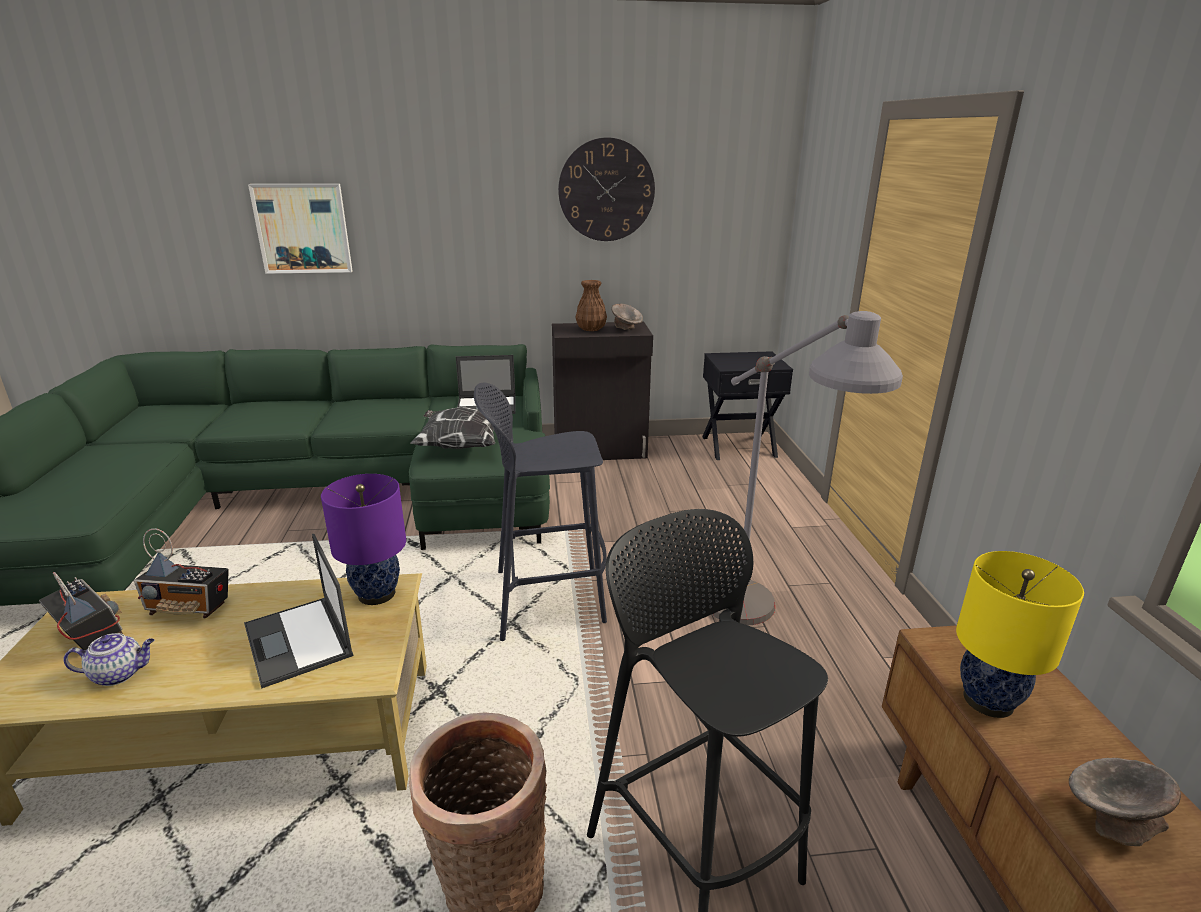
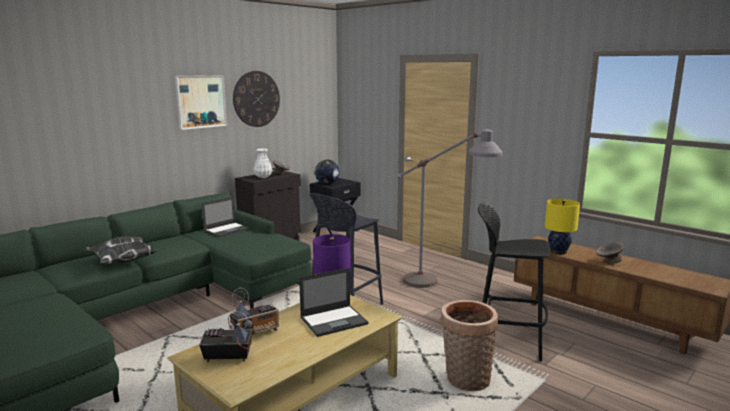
camera: 40 degrees left, 10 degrees down
teapot [63,633,154,686] -> none
laptop [244,534,354,689] -> laptop turned 45 degrees counterclockwise [299,268,369,337]
picture [248,184,353,274] -> picture moved to [175,75,227,130]
pillow [410,407,495,449] -> pillow moved to [85,237,158,264]
brown vase [575,280,607,331] -> white vase [254,148,272,178]
none -> globe [315,160,340,184]

